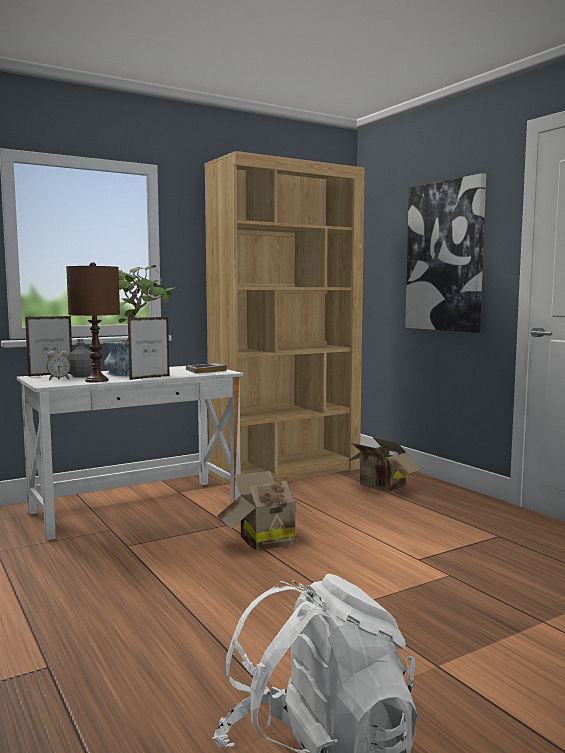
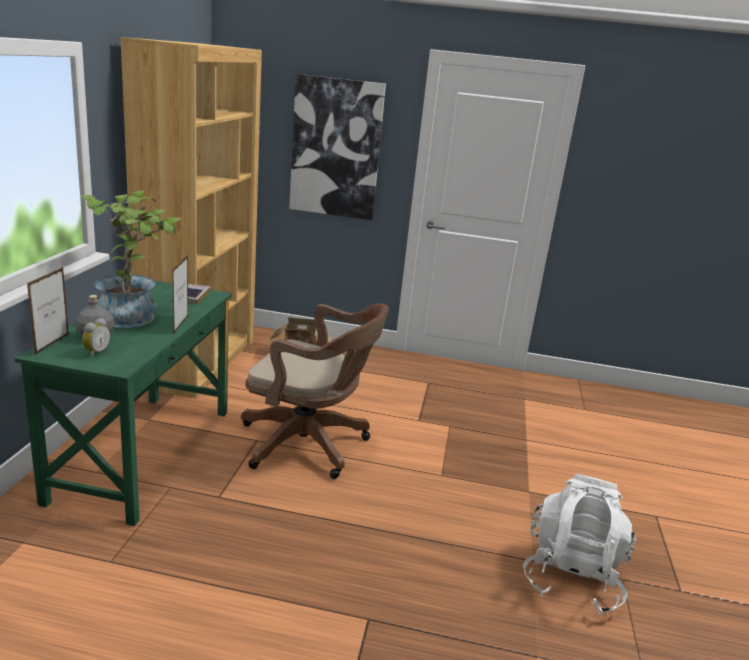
camera: 50 degrees left, 15 degrees up
white desk [17,366,244,540] -> green desk [15,281,232,526]
brown table lamp [66,262,120,383] -> none
cardboard box [217,471,316,551] -> brown office chair [241,304,389,479]

